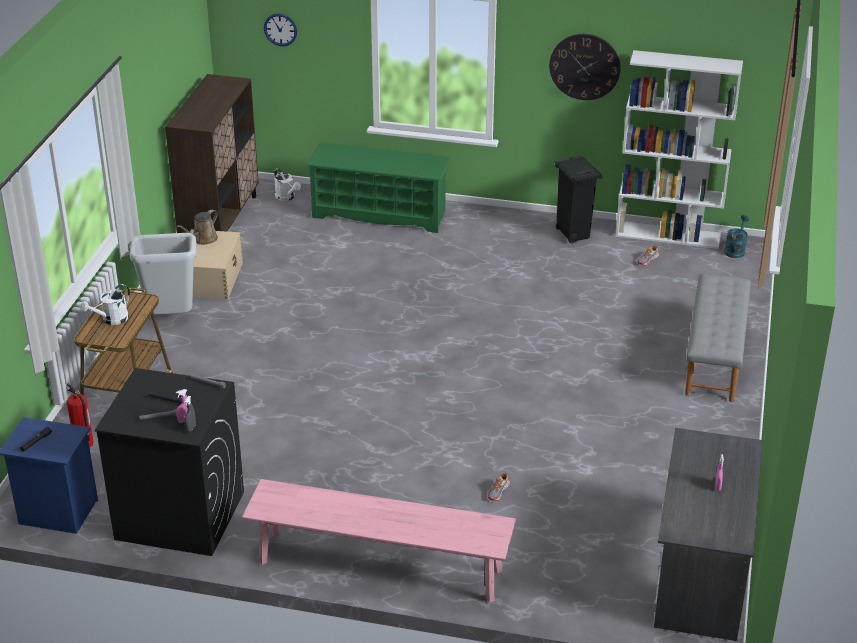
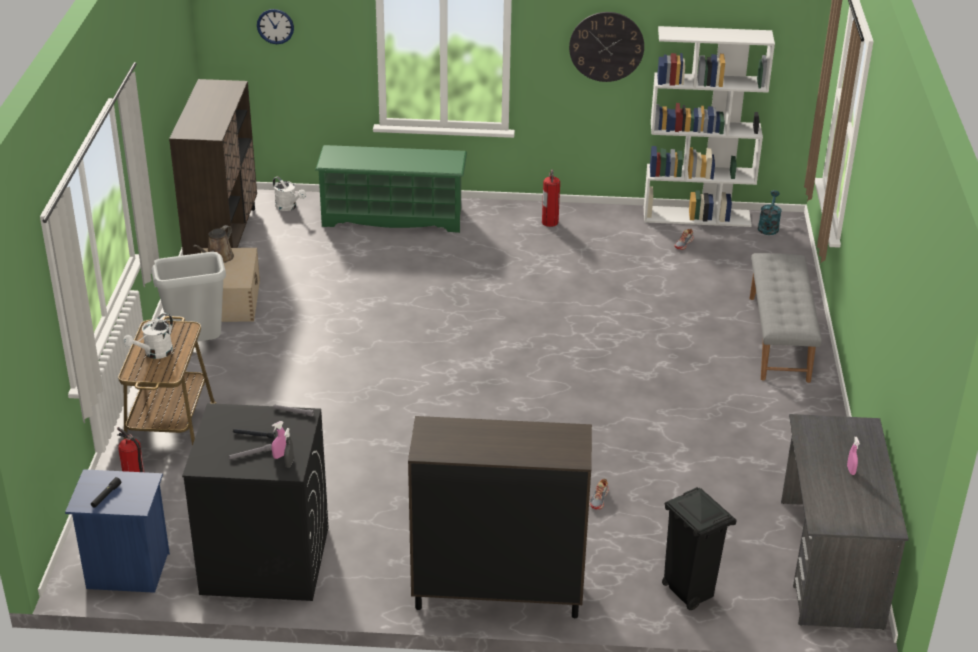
camera: 10 degrees left, 0 degrees up
pink bench [242,479,516,603] -> brown cabinet [408,416,592,618]
black trash can [555,156,602,243] -> black trash can moved to [662,487,737,610]
none -> fire extinguisher [542,169,560,227]

